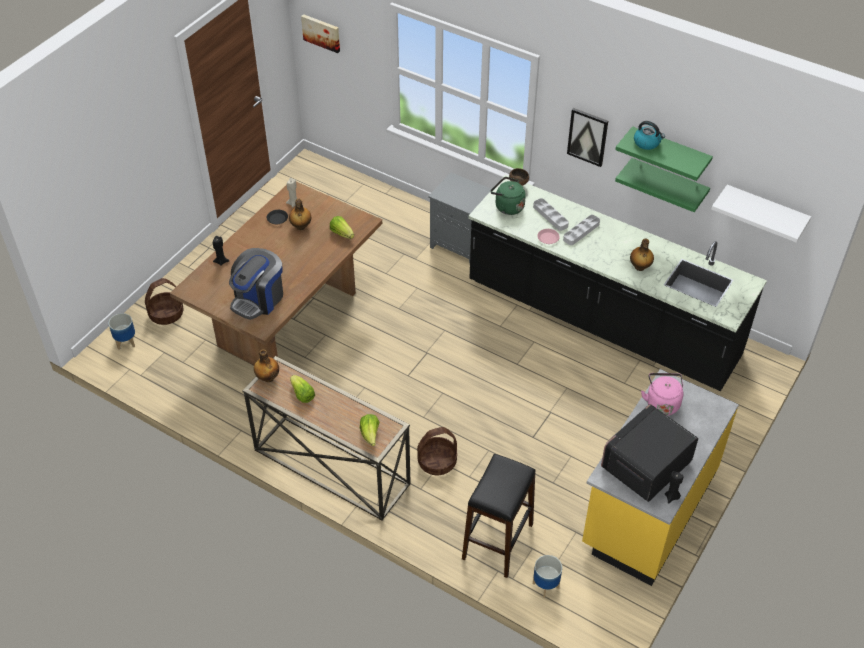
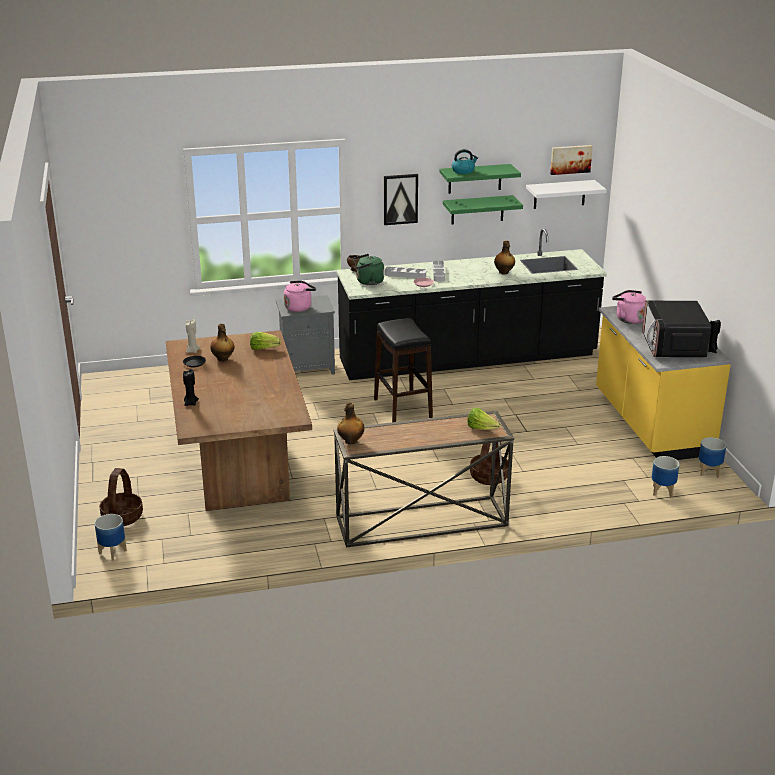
camera: 45 degrees left, 20 degrees down
coffee machine [229,248,283,320] -> none
lettuce [290,375,315,403] -> none
picture [301,14,340,53] -> picture moved to [550,145,593,175]
black stool [462,454,536,578] -> black stool moved to [374,318,433,422]
none -> pink kettle [284,281,316,312]
none -> planter [699,437,726,478]

